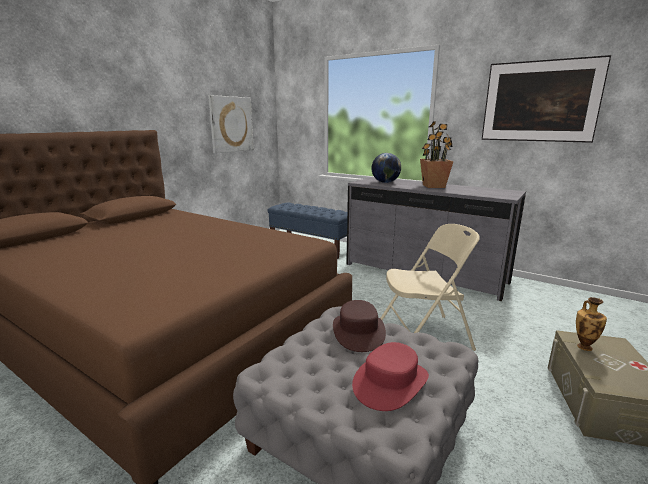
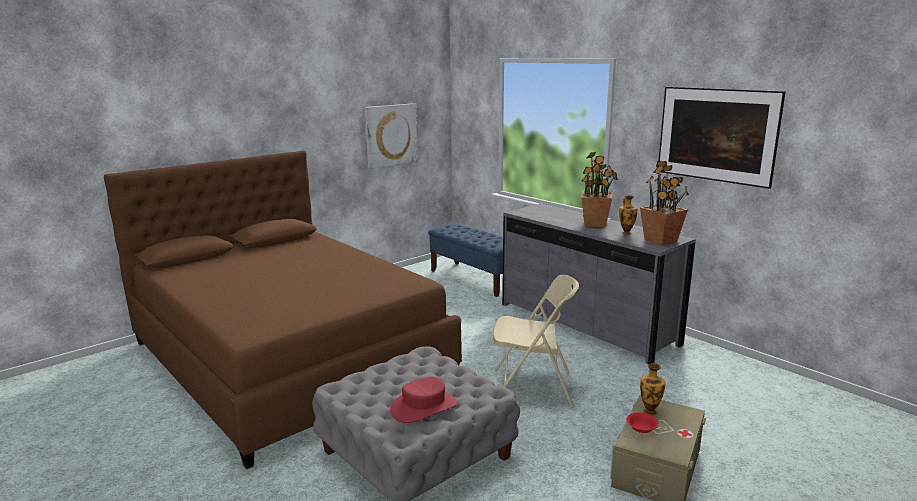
camera: 15 degrees right, 0 degrees up
brown hat [333,300,386,352] -> none
globe [372,153,401,183] -> none
none -> vase [619,195,637,235]
none -> red bowl [626,413,659,433]
none -> potted plant [640,161,689,245]

